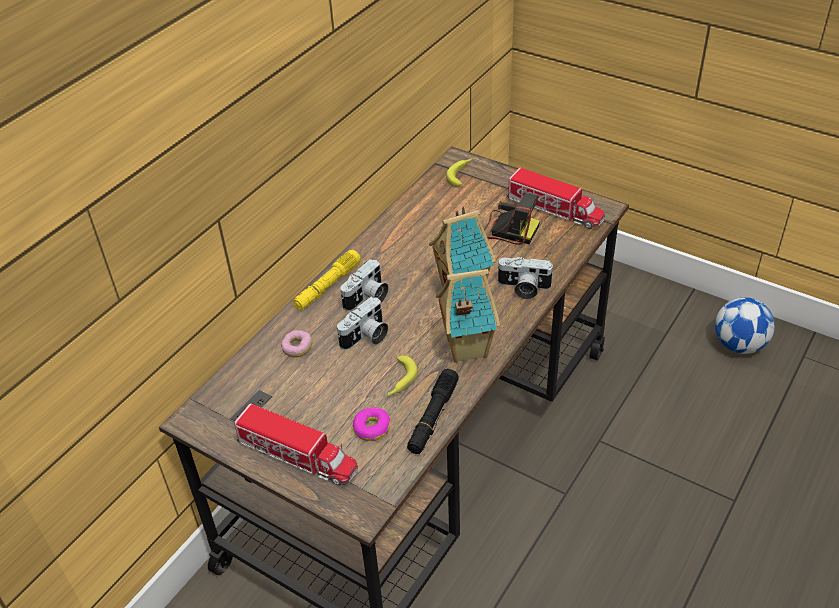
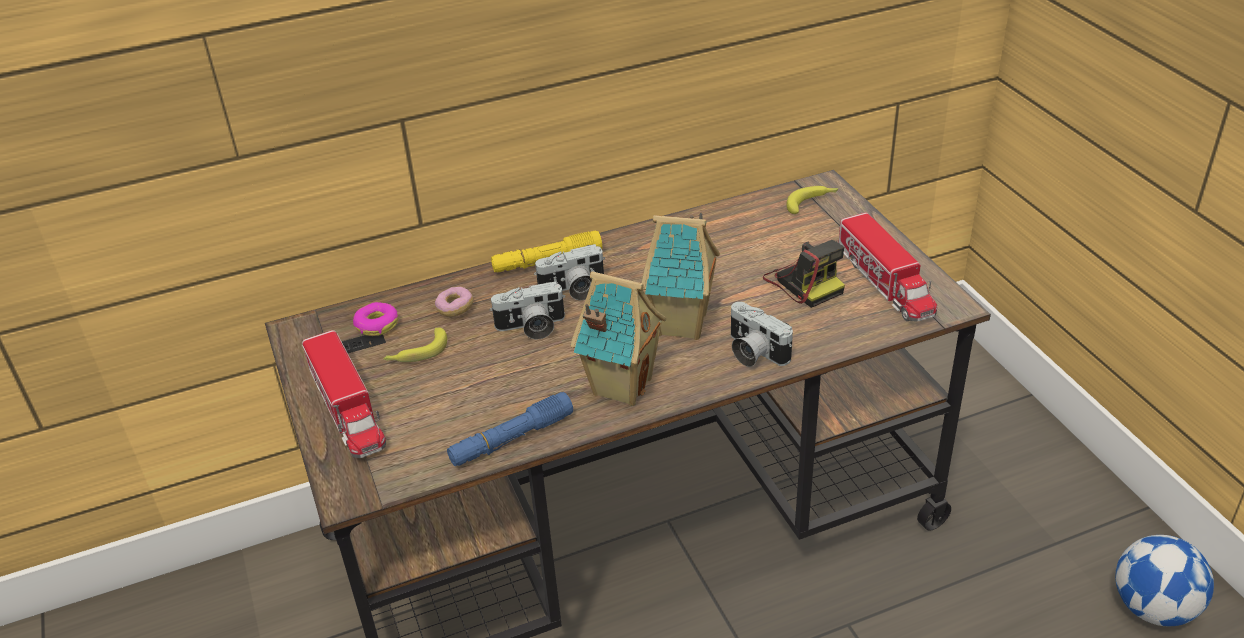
camera: 35 degrees right, 5 degrees down
donut [353,407,390,441] -> donut moved to [353,302,398,336]
banana [388,356,418,397] -> banana moved to [383,328,447,362]
black flashlight [407,369,459,454] -> blue flashlight [447,392,573,466]

